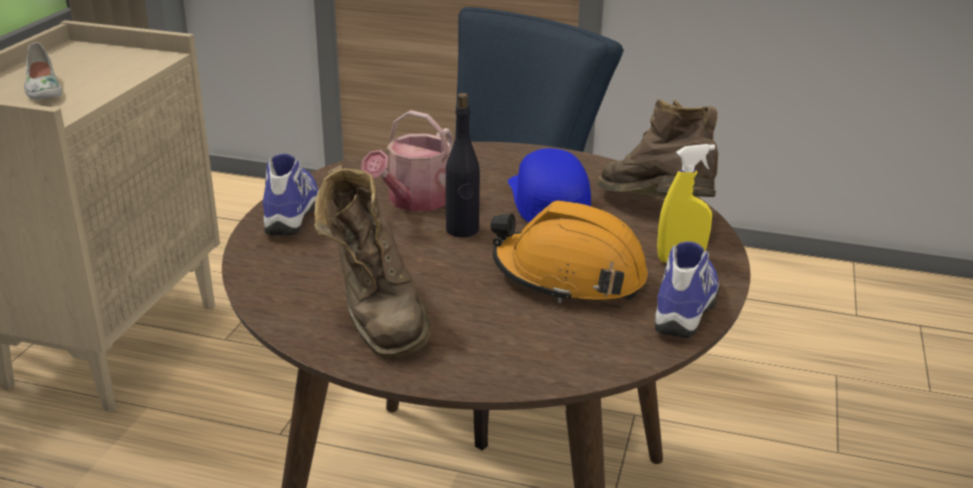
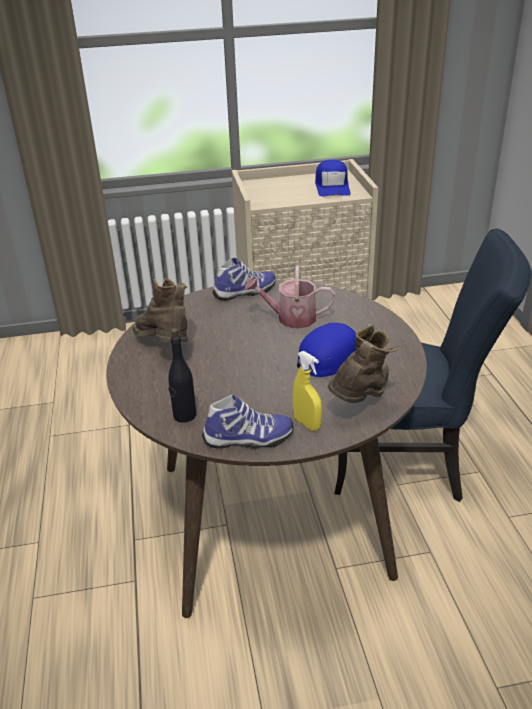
camera: 65 degrees right, 5 degrees up
white shoe [24,42,62,100] -> none
brown boot [314,165,431,359] -> brown boot turned 105 degrees clockwise [133,278,188,342]
black bottle [446,93,480,237] -> black bottle moved to [168,328,196,423]
orange hard hat [490,200,648,303] -> none
none -> blue cap [315,160,351,197]

